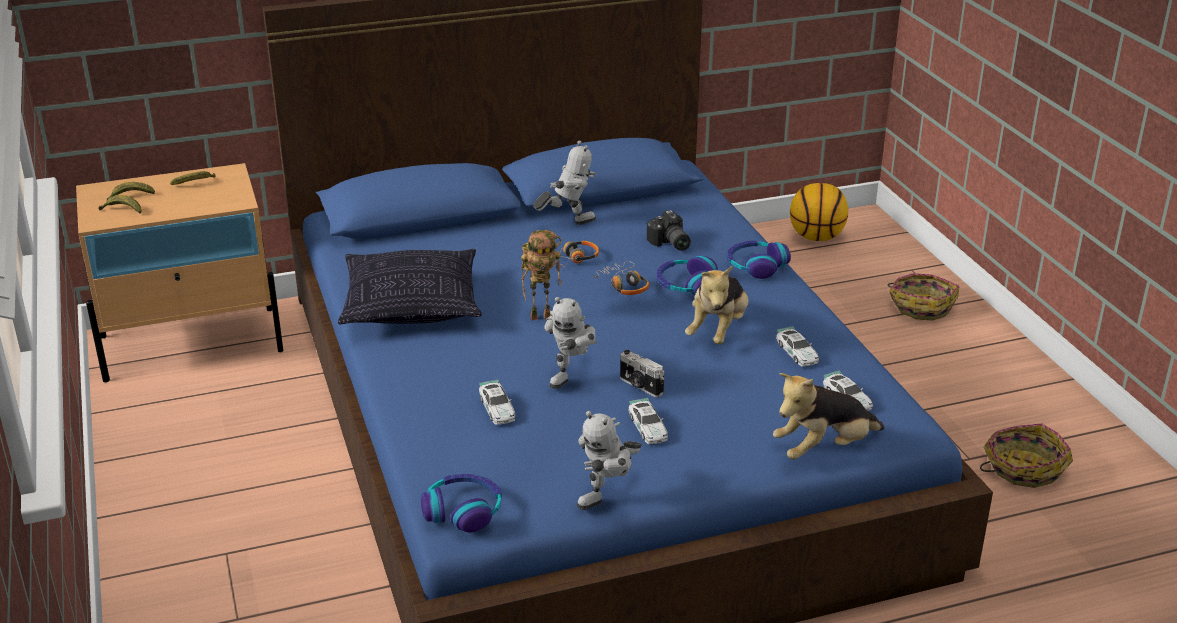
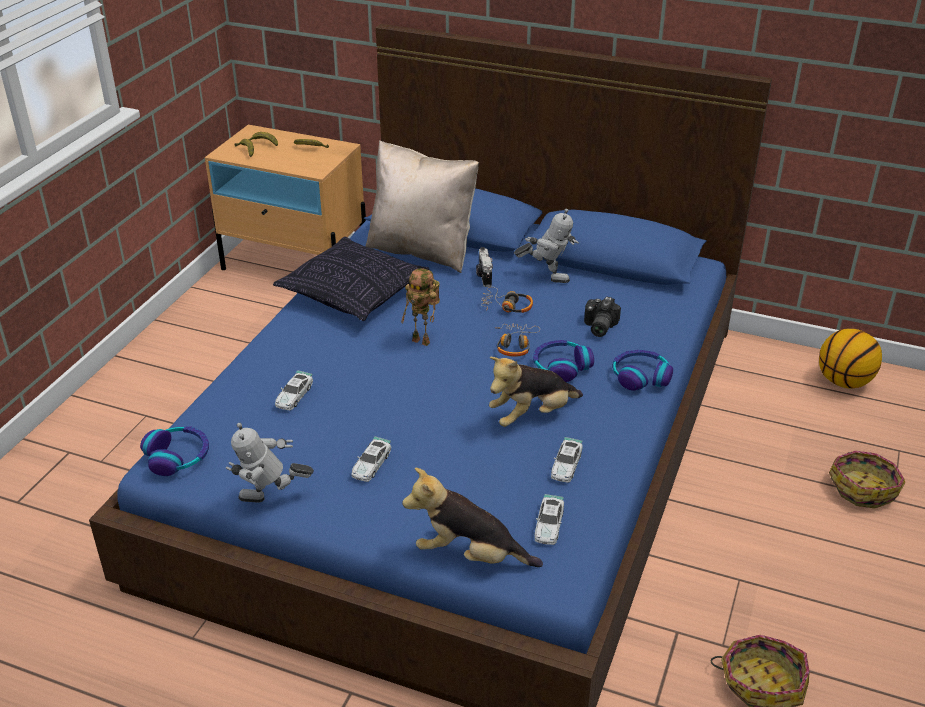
camera: 40 degrees right, 5 degrees up
toy robot [544,297,597,389] -> none
camera [620,350,664,397] -> camera moved to [476,247,493,287]
none -> beige pillow [365,140,479,273]

